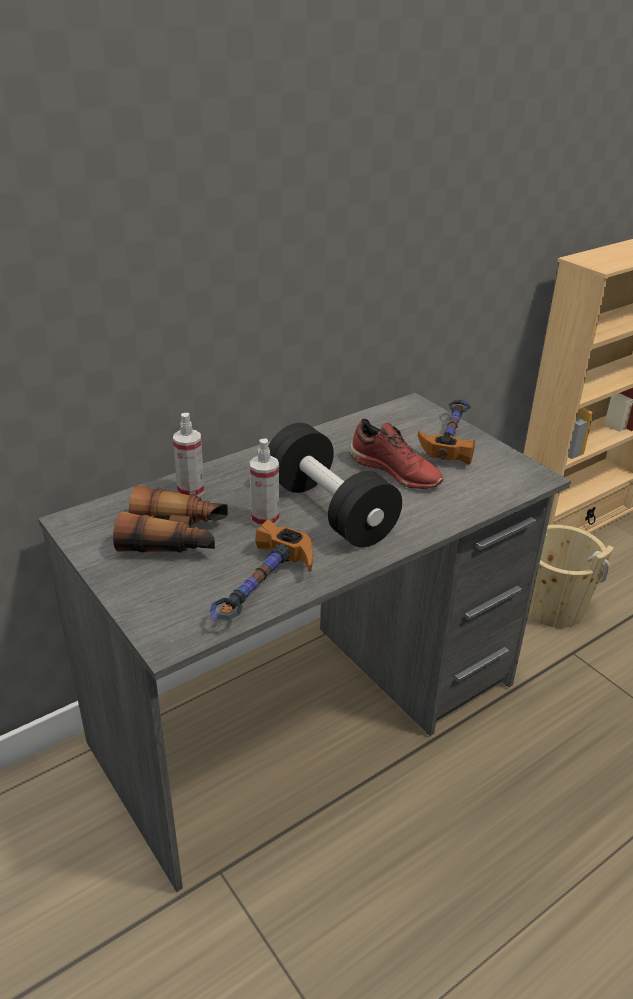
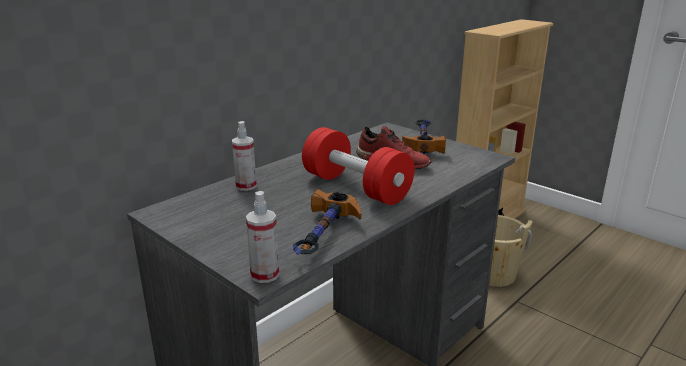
camera: 10 degrees left, 10 degrees down
binoculars [113,485,228,553] -> none
spray bottle [249,438,279,527] -> spray bottle moved to [246,191,279,283]
black dumbbell [268,423,402,548] -> red dumbbell [302,127,414,205]

